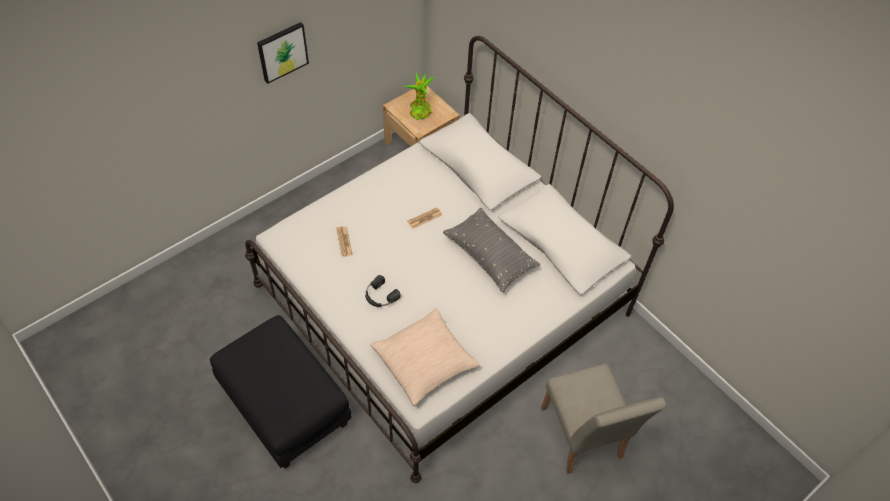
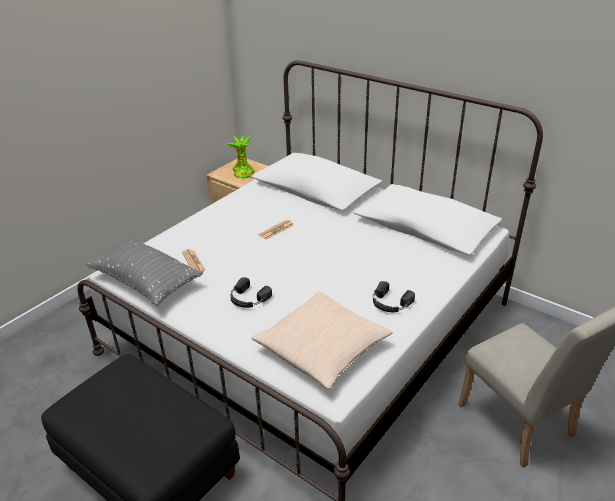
camera: 10 degrees left, 20 degrees down
picture [257,22,309,84] -> none
grey pillow [443,208,541,292] -> grey pillow moved to [86,237,203,306]
none -> black headphones [373,281,415,312]

